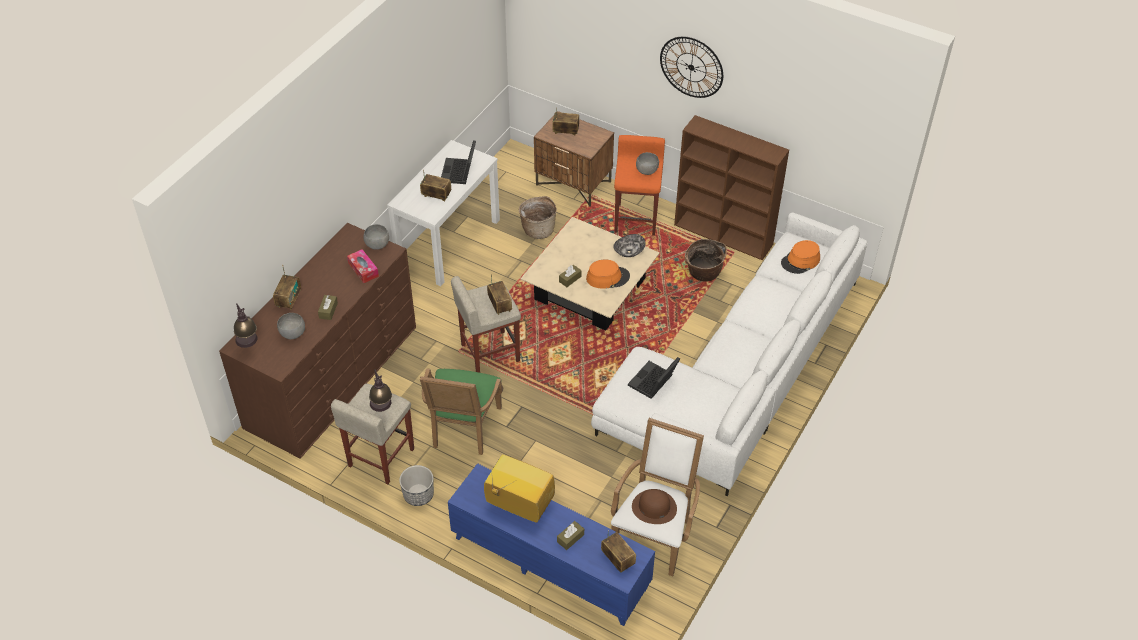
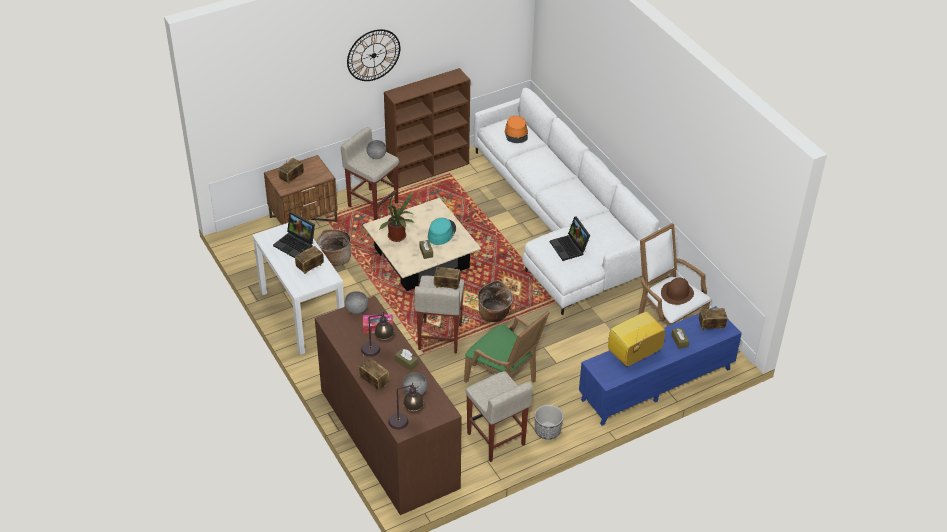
camera: 60 degrees left, 5 degrees down
table lamp [369,369,392,412] -> table lamp moved to [361,312,394,357]
orange hat [586,259,630,289] -> turquoise hat [428,218,456,245]
bowl [613,234,646,257] -> none
orange stool [614,135,665,236] -> beige stool [341,127,399,220]
basket [684,239,727,282] -> basket moved to [478,280,513,322]
none -> potted plant [379,191,414,242]

